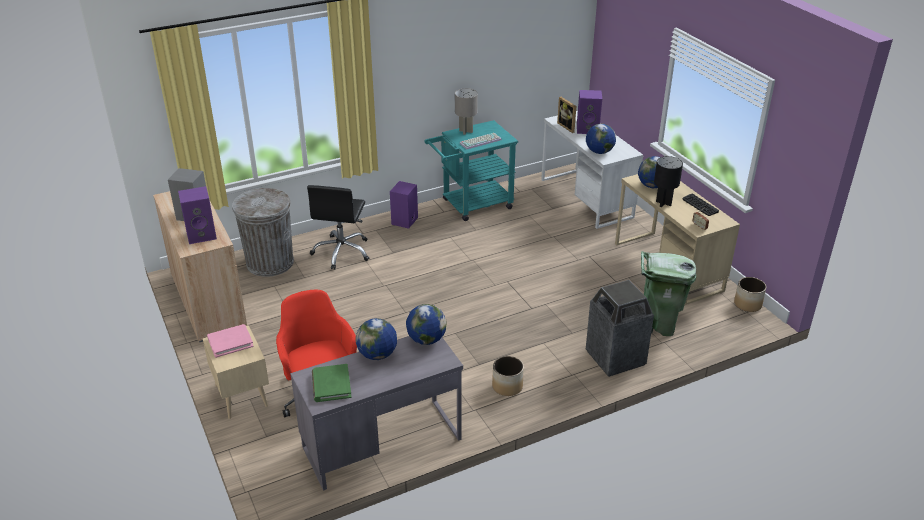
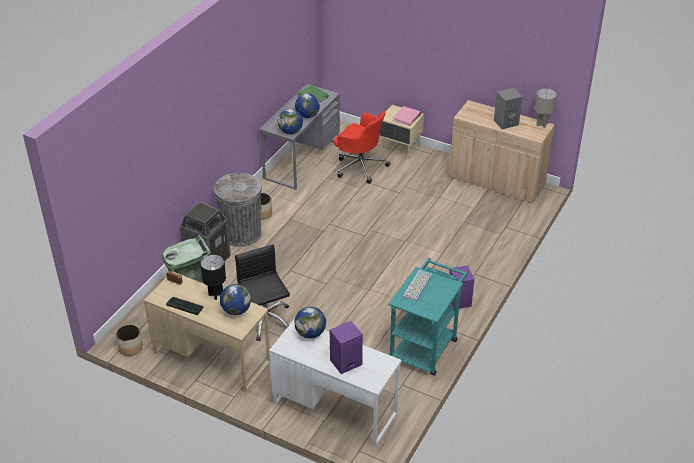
camera: 145 degrees right, 5 degrees up
purple speaker [178,186,217,244] -> none
grey trash can [232,188,294,277] -> grey trash can moved to [214,173,262,247]
black office chair [307,185,369,270] -> black office chair moved to [235,244,290,341]
grey table lamp [455,88,478,135] -> grey table lamp moved to [535,88,557,128]
picture frame [557,97,576,133] -> none

